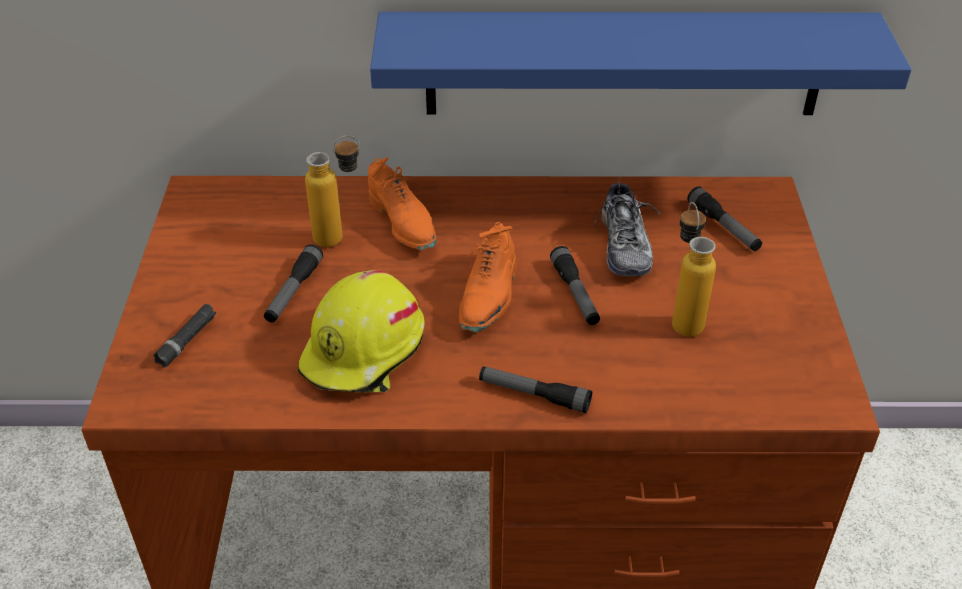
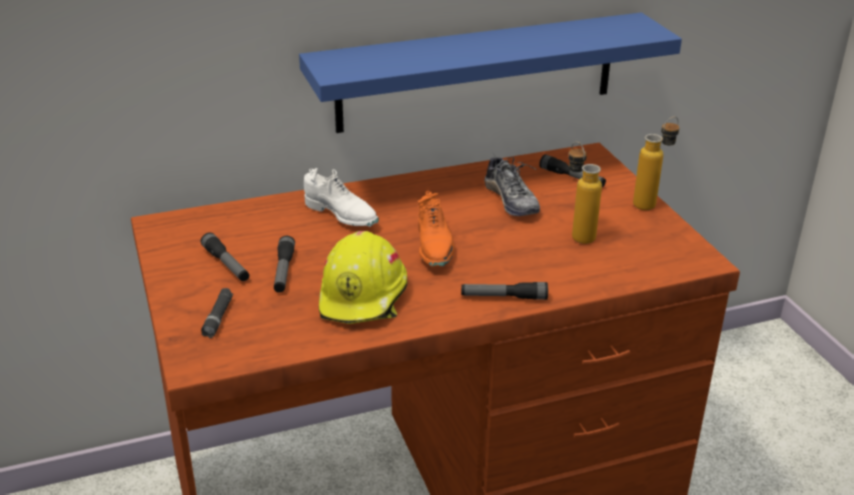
camera: 20 degrees left, 10 degrees down
bottle [305,135,360,248] -> bottle moved to [633,117,679,210]
orange shoe [368,157,437,251] -> white shoe [304,168,379,227]
flashlight [550,246,600,325] -> flashlight moved to [201,232,249,281]

